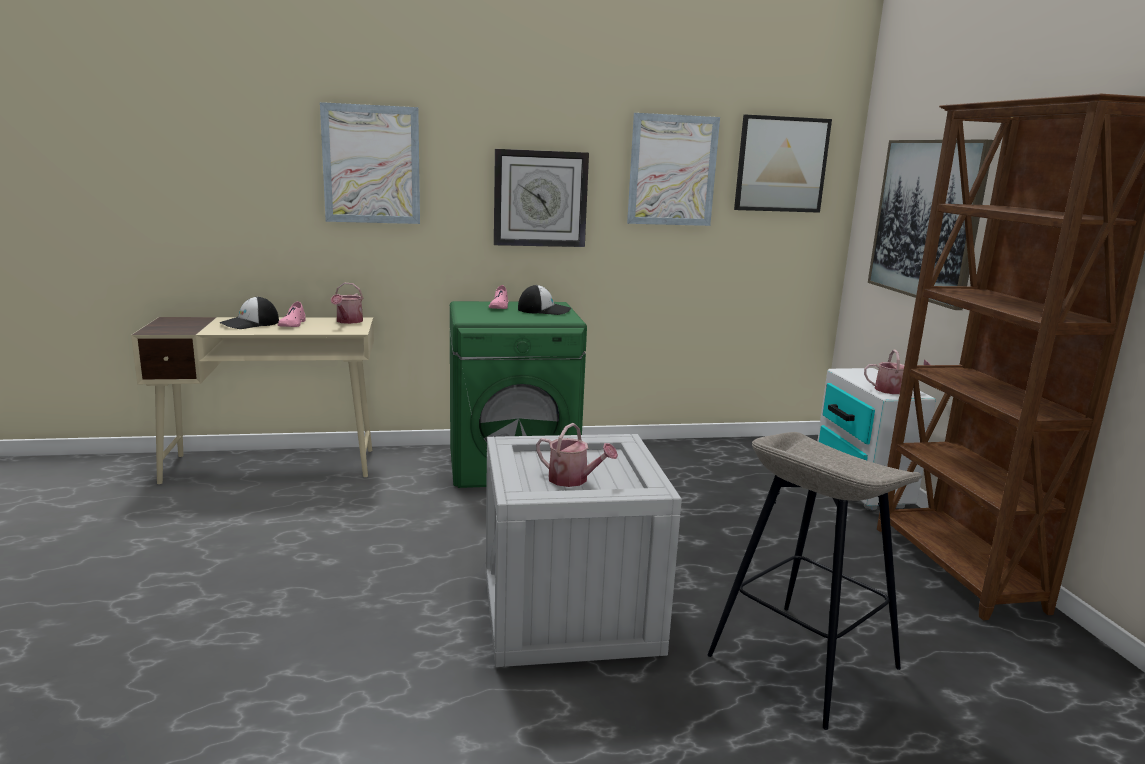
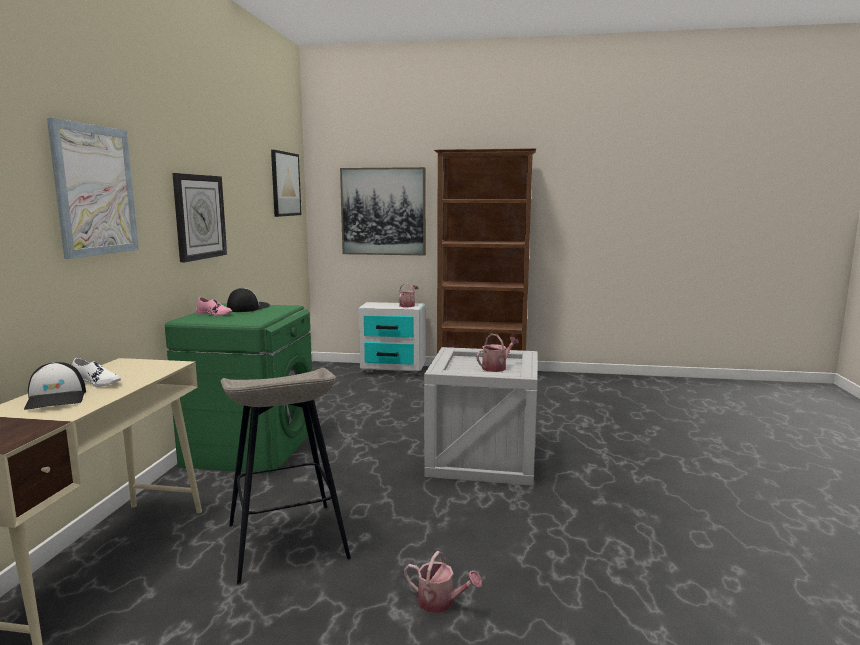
camera: 70 degrees left, 5 degrees down
pink shoe [278,301,306,327] -> white shoe [72,358,121,387]
watering can [331,283,363,324] -> watering can moved to [404,551,482,613]
picture [627,113,720,226] -> none
grey stool [708,432,922,730] -> grey stool moved to [221,368,351,584]

